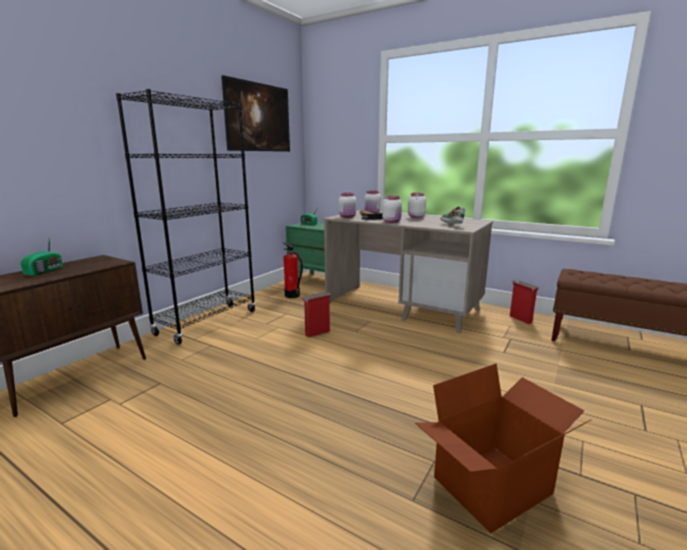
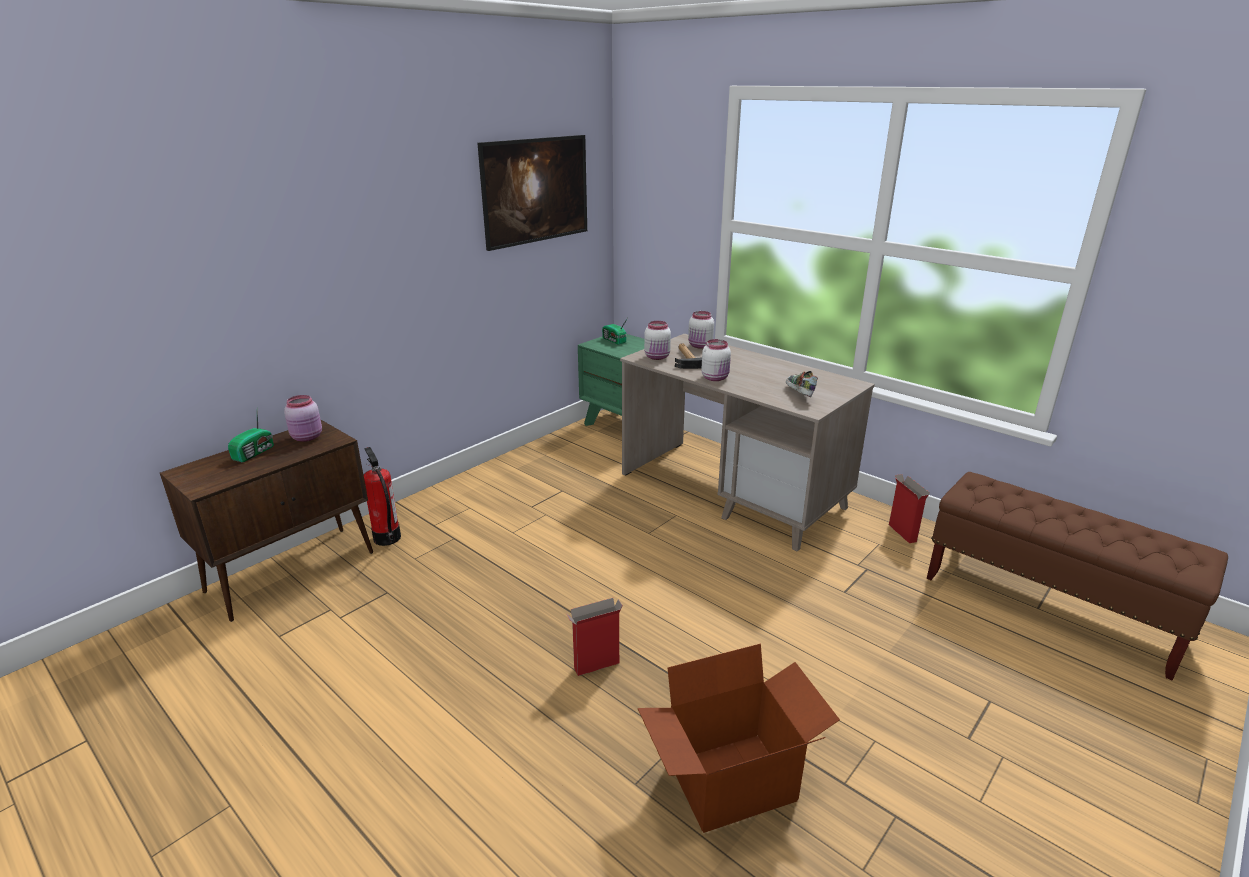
camera: 10 degrees right, 10 degrees up
black bookcase [116,89,256,344] -> none
fire extinguisher [283,242,303,298] -> fire extinguisher moved to [364,447,401,546]
cardboard box [302,292,331,337] -> cardboard box moved to [566,598,623,676]
white jar [408,193,426,218] -> none
none -> pink jar [284,395,322,442]

